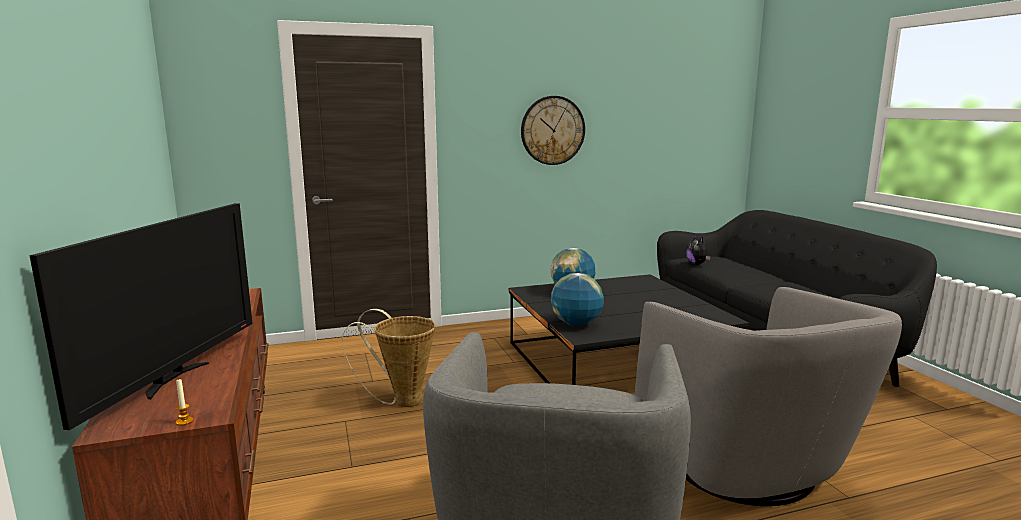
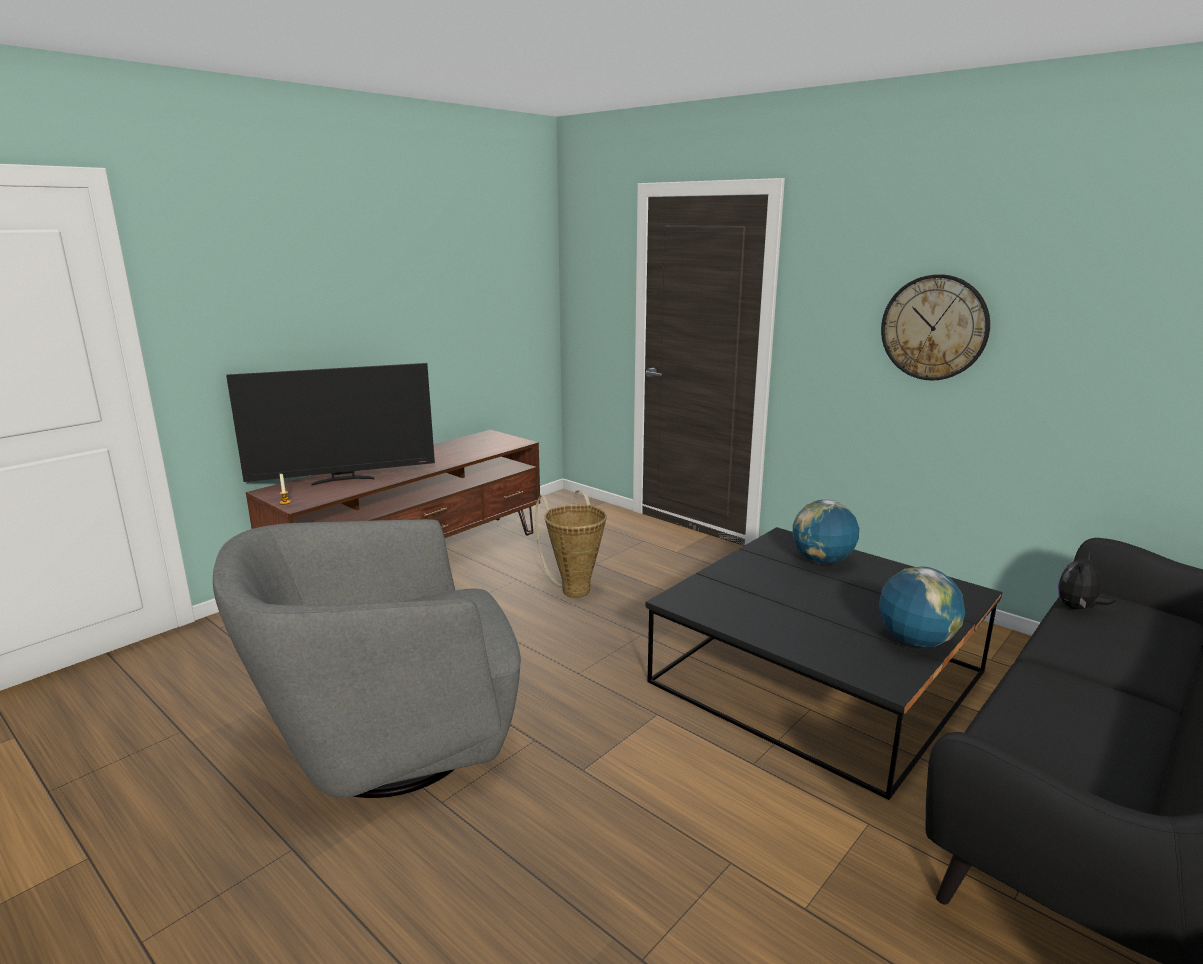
camera: 60 degrees right, 5 degrees up
globe [551,273,604,326] -> globe moved to [879,567,965,647]
grey armchair [634,287,902,506] -> none

